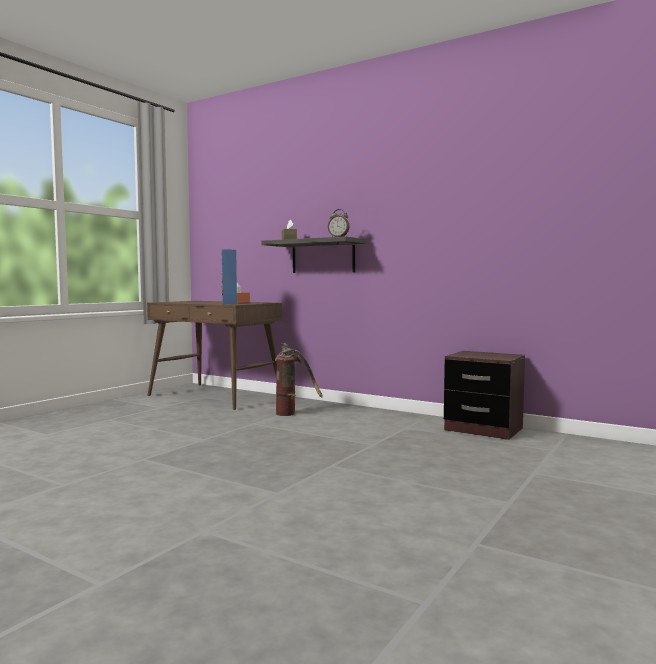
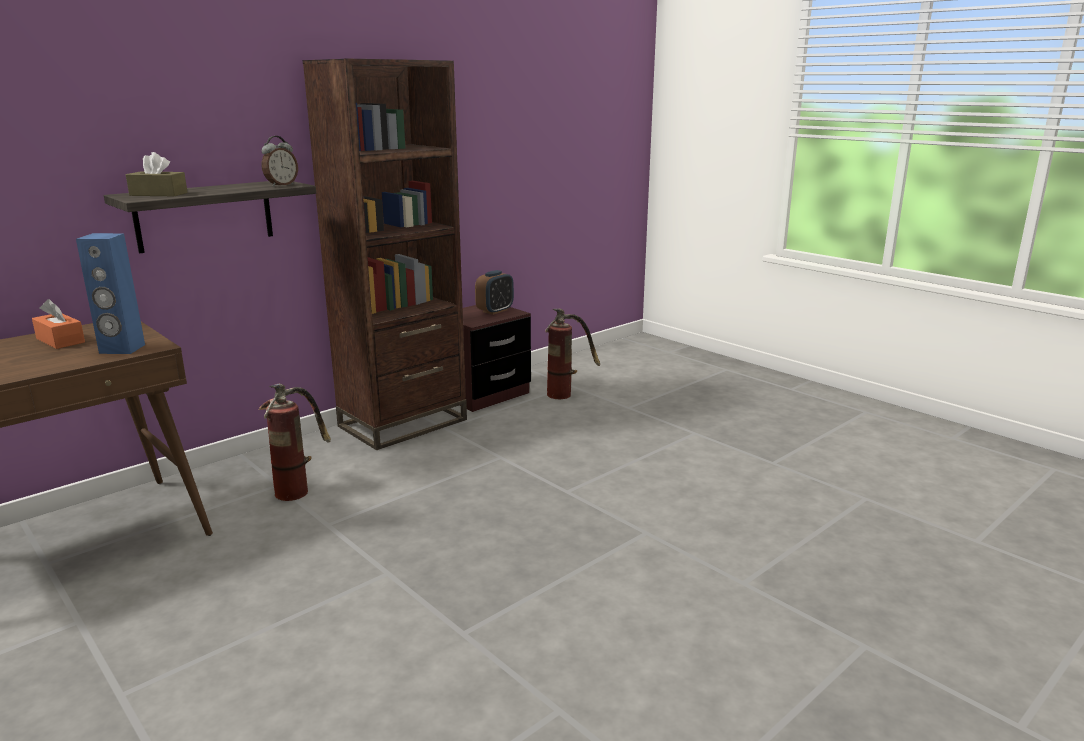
camera: 75 degrees left, 15 degrees up
none -> brown bookcase [303,58,467,450]
none -> alarm clock [475,270,514,315]
none -> fire extinguisher [545,309,600,399]

